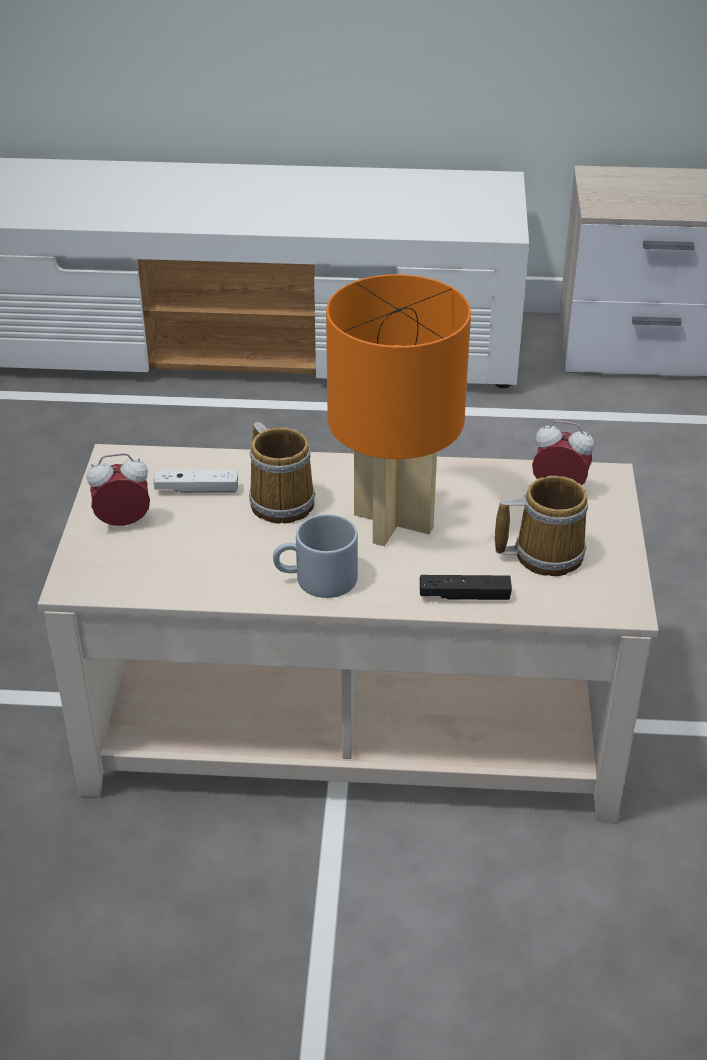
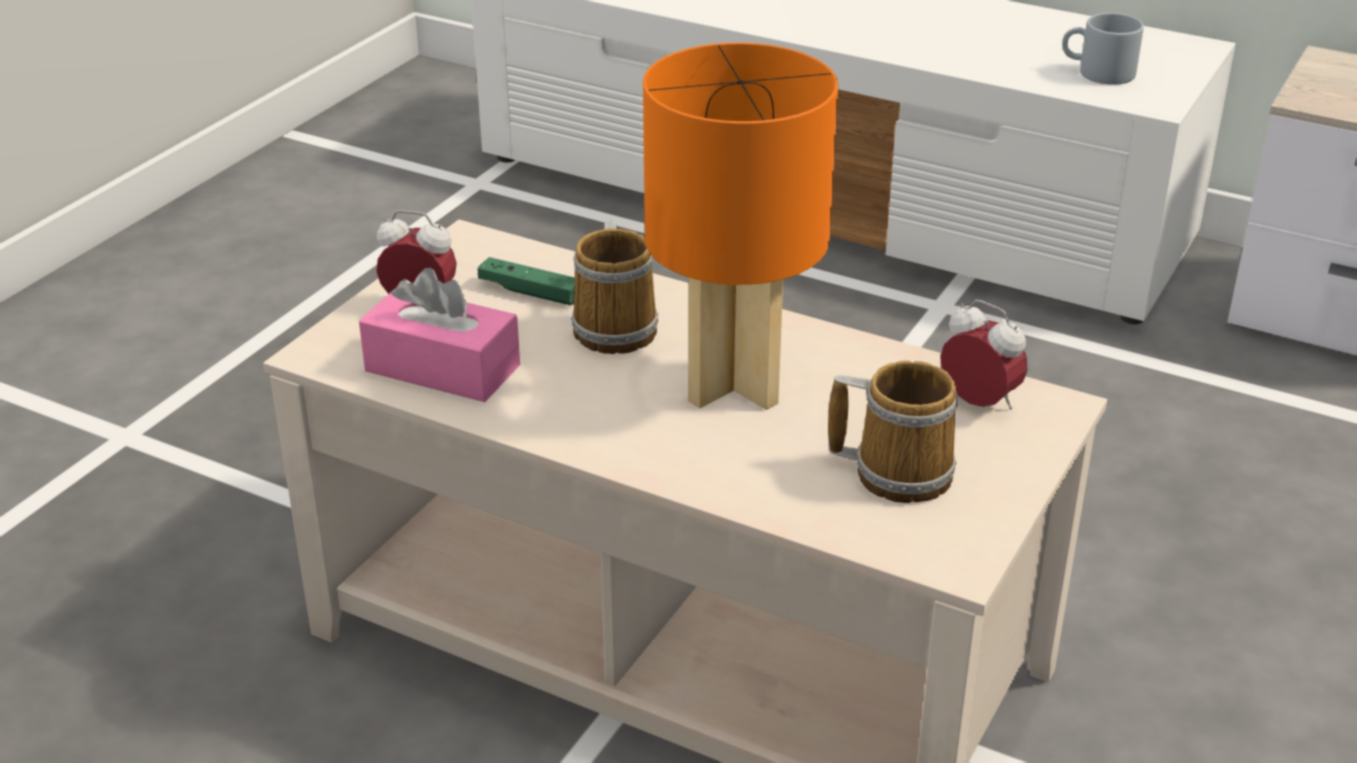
camera: 25 degrees right, 5 degrees down
white game controller [153,470,238,493] -> green game controller [478,257,575,305]
grey mug [273,514,358,598] -> grey mug moved to [1062,13,1144,85]
black game controller [419,575,512,600] -> none
none -> pink tissue box [359,268,520,402]

